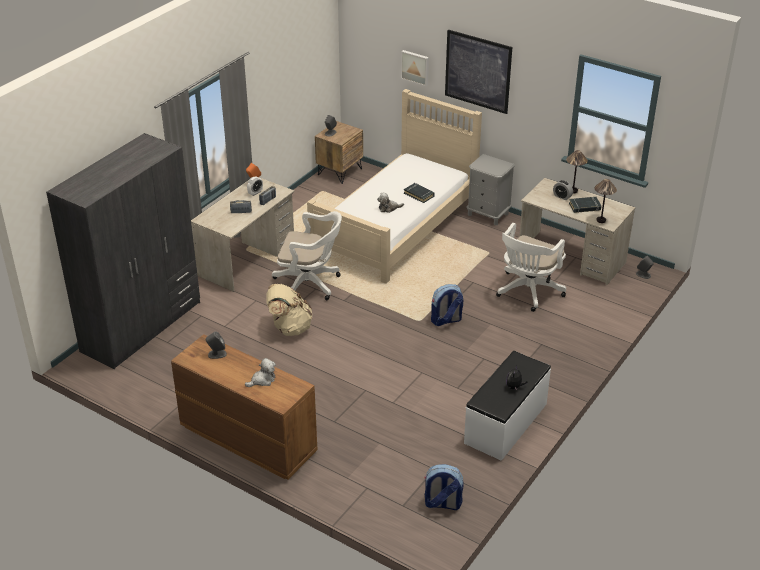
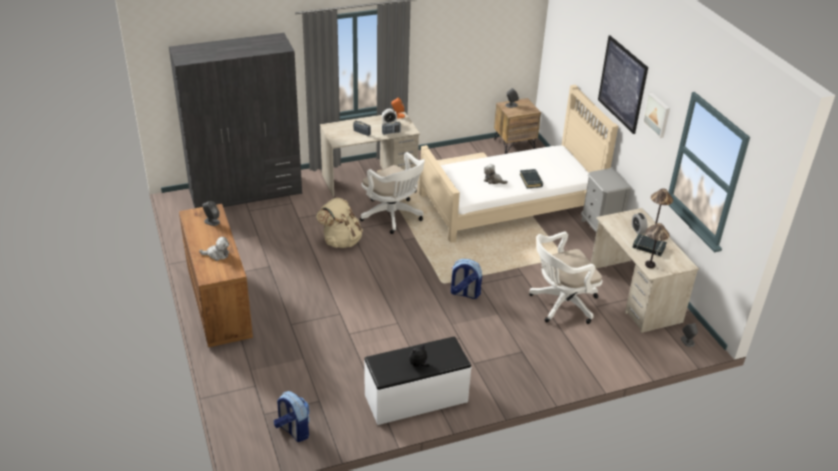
camera: 35 degrees right, 0 degrees up
picture [401,50,429,86] -> picture moved to [643,93,670,138]

